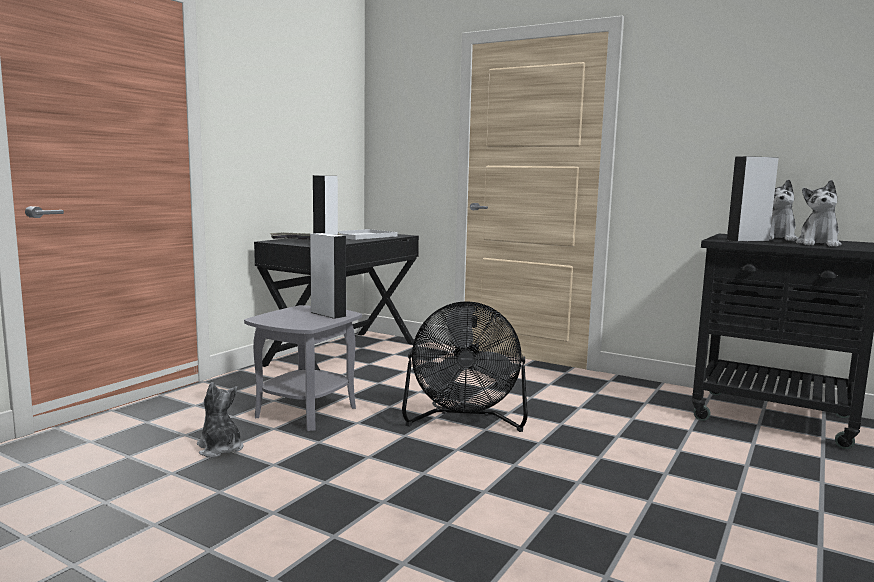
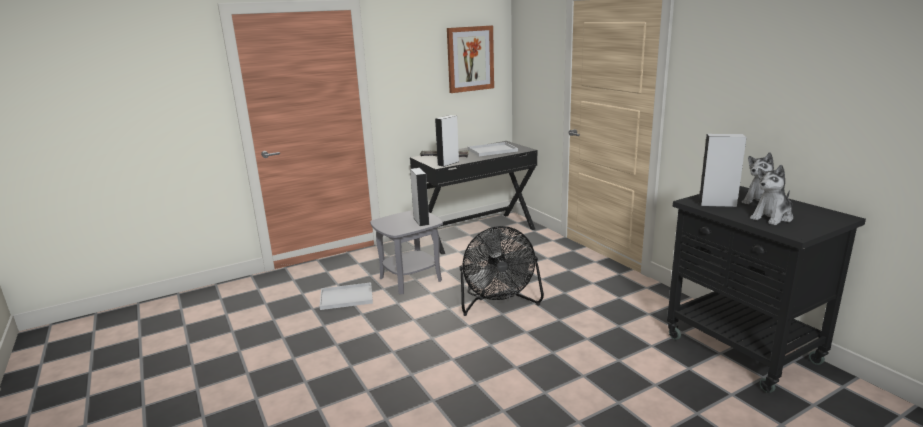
camera: 30 degrees right, 10 degrees up
plush toy [197,382,244,458] -> white tray [320,282,373,310]
black fan [402,301,528,432] -> black fan turned 45 degrees counterclockwise [460,226,544,316]
none -> picture [447,25,494,93]

